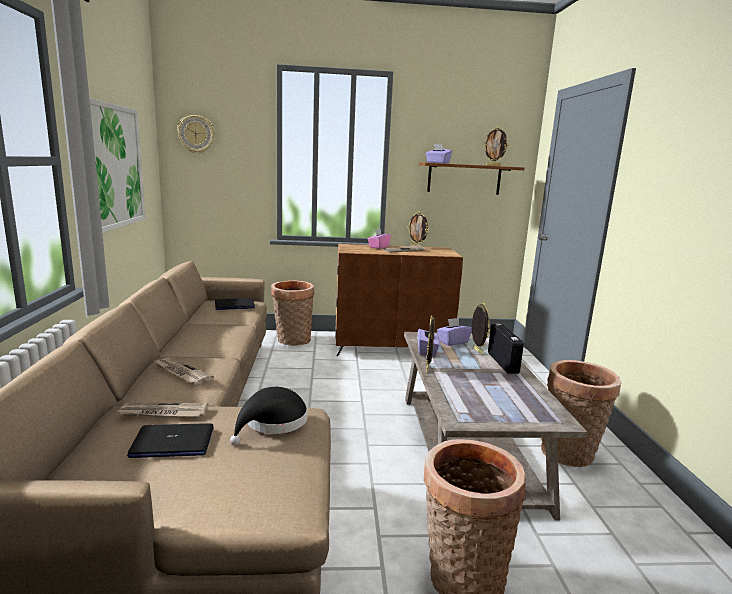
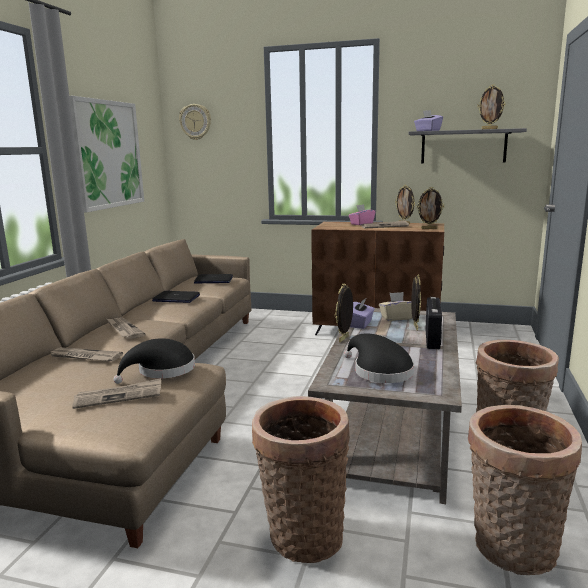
camera: 20 degrees right, 0 degrees up
laptop [127,423,214,458] -> laptop moved to [152,291,200,303]
basket [271,280,314,346] -> basket moved to [468,405,582,575]
brown shelf [419,162,525,195] -> grey shelf [408,128,527,164]
purple tissue box [437,318,472,346] -> beige tissue box [379,292,412,321]
none -> newspaper [72,378,161,409]
none -> black hat [344,333,414,383]
none -> picture frame [417,187,444,229]

